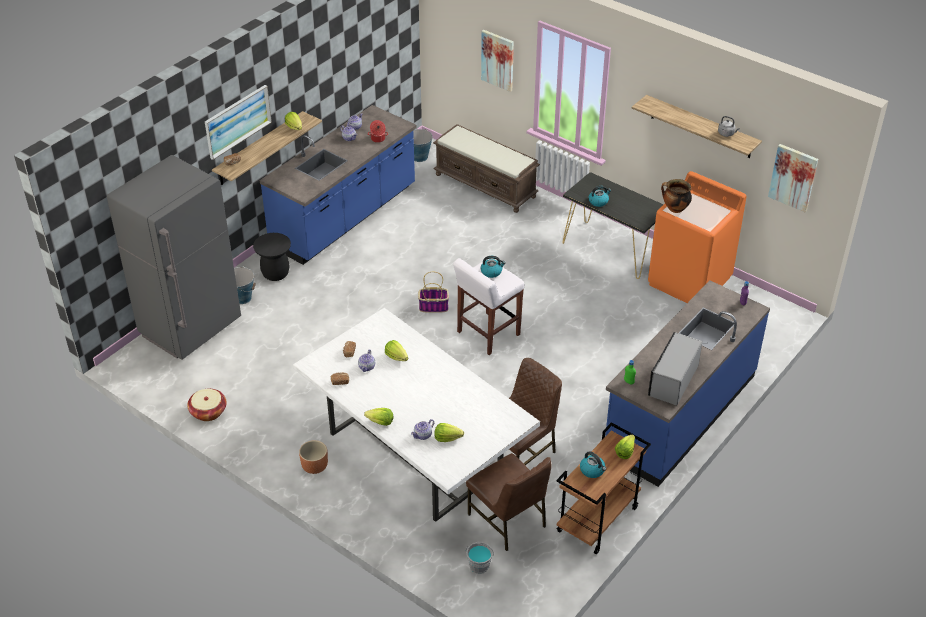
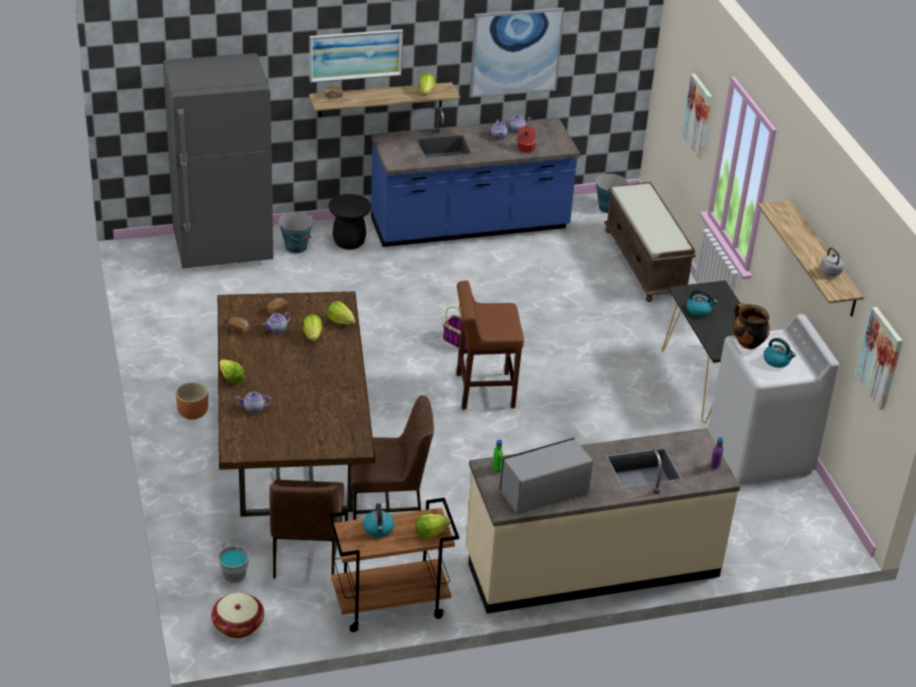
camera: 35 degrees right, 5 degrees down
basket [187,389,227,421] -> basket moved to [211,593,264,638]
white dining table [293,308,540,522] -> brown dining table [218,291,375,517]
lettuce [434,423,464,442] -> lettuce moved to [327,301,355,325]
white stool [453,258,525,355] -> brown stool [456,281,524,410]
kettle [481,256,506,278] -> kettle moved to [763,338,796,368]
blue counter [605,280,770,487] -> beige counter [466,428,740,614]
orange washing machine [648,171,747,303] -> white washing machine [708,314,839,485]
none -> picture [469,8,564,98]

